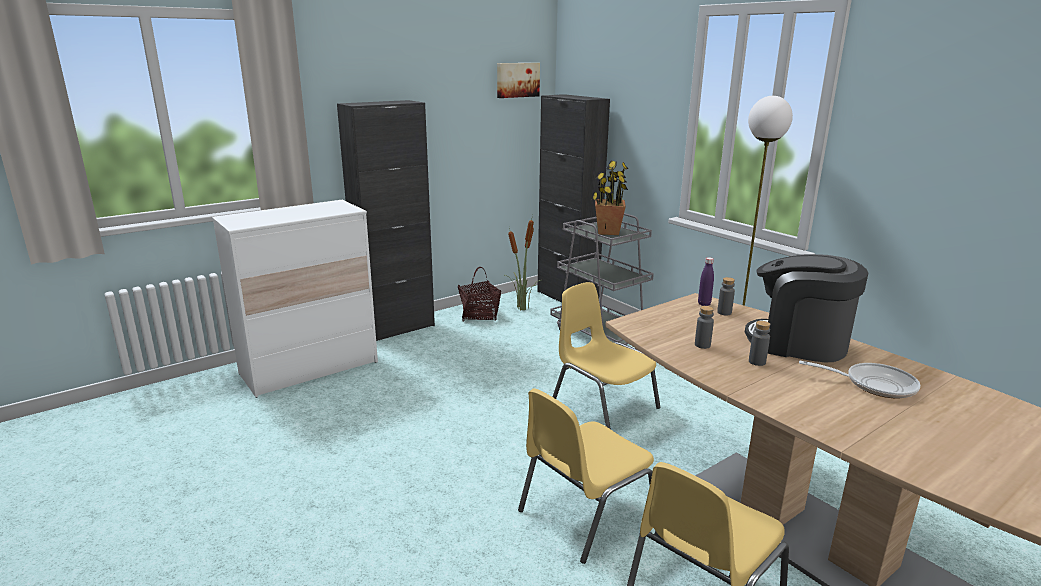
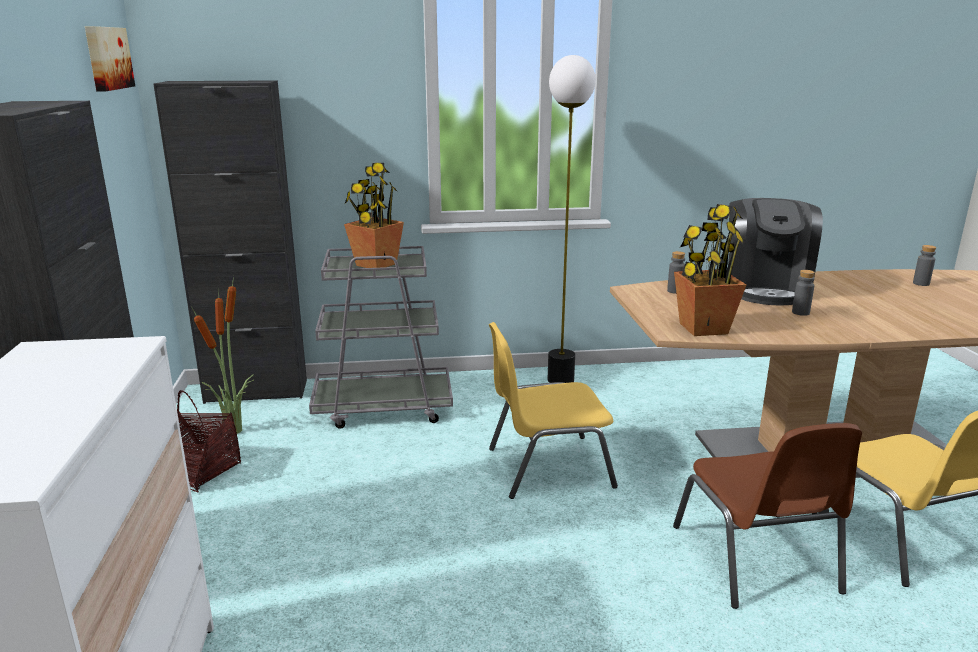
camera: 60 degrees left, 0 degrees up
yellow chair [518,389,654,564] -> brown chair [673,423,862,609]
grey bottle [695,306,714,349] -> grey bottle moved to [913,245,936,286]
purple bottle [698,257,714,306] -> none
coffee machine [745,254,868,362] -> coffee machine turned 45 degrees counterclockwise [728,198,823,305]
frying pan [799,361,920,398] -> none
none -> potted plant [674,204,747,336]

